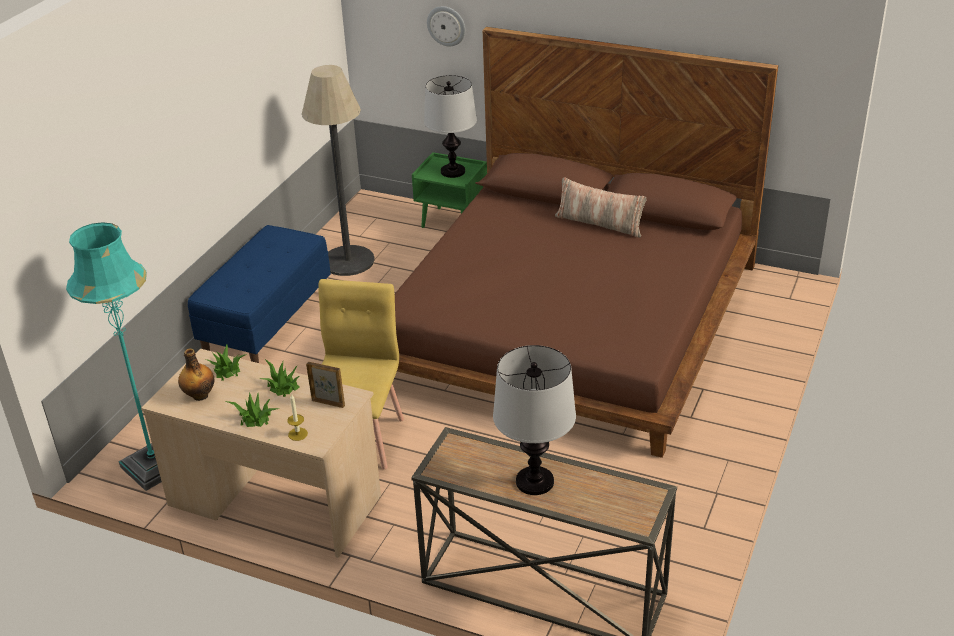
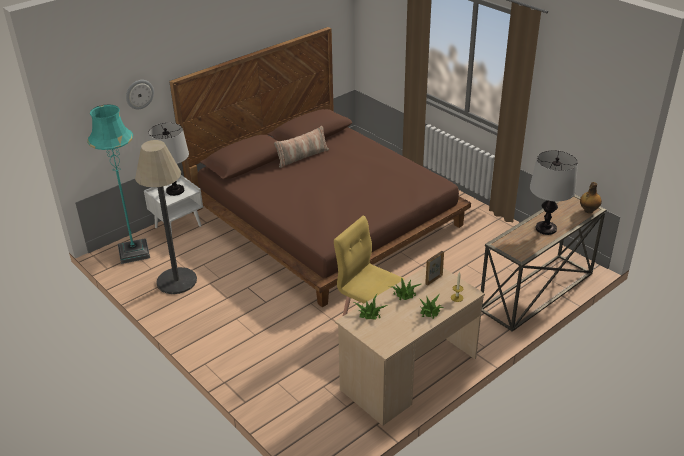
camera: 65 degrees left, 0 degrees up
turquoise floor lamp [66,222,162,491] -> turquoise floor lamp moved to [87,104,150,264]
bottle [178,349,214,401] -> bottle moved to [580,182,602,213]
blue bench [188,225,331,363] -> none
green nightstand [412,152,487,228] -> white nightstand [144,175,203,234]

